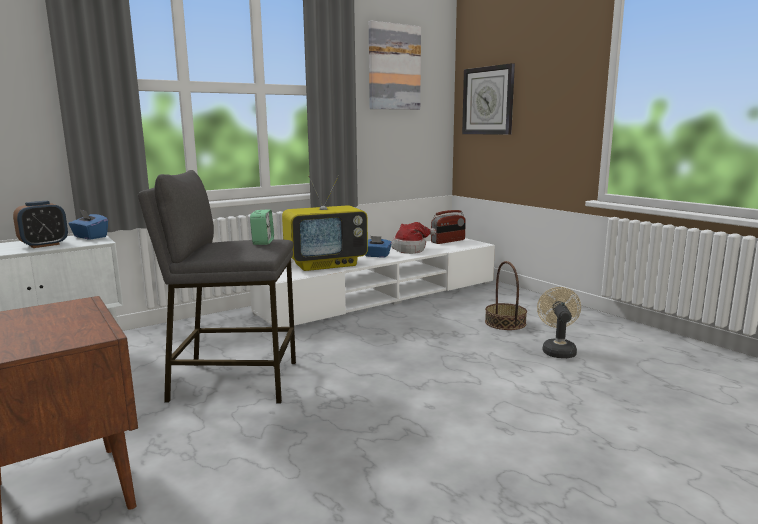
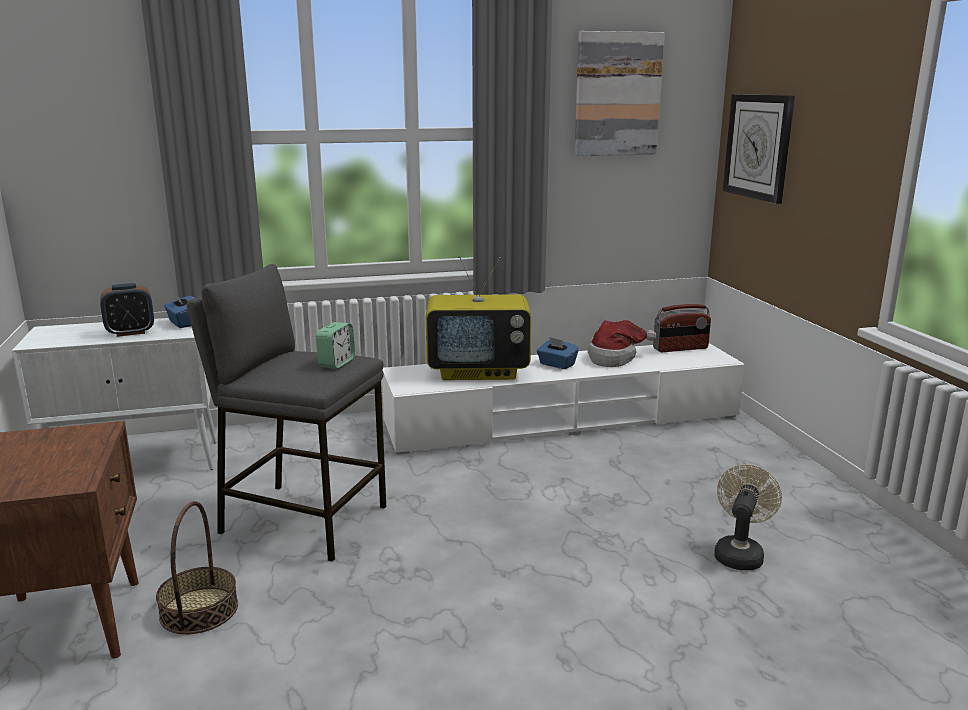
camera: 20 degrees right, 5 degrees up
basket [485,261,527,330] -> basket moved to [156,501,238,634]

